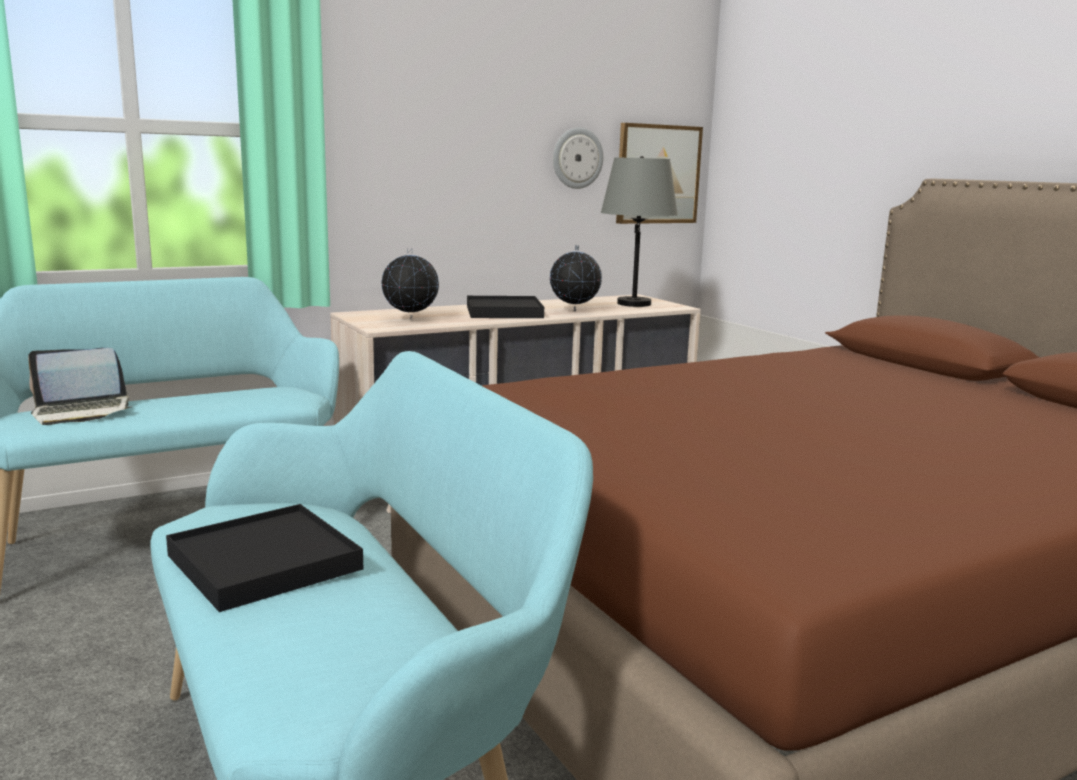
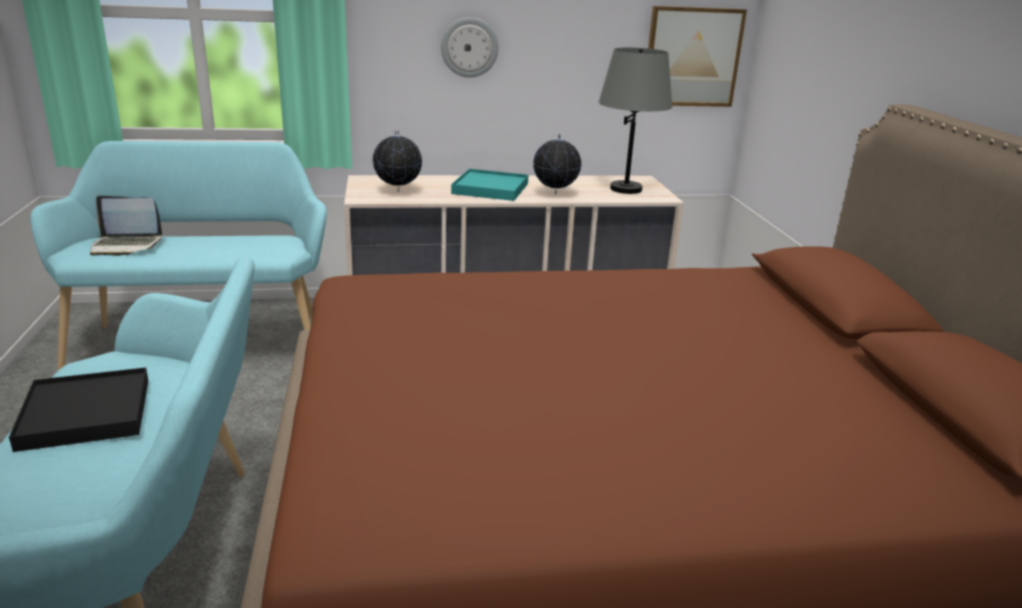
camera: 20 degrees right, 10 degrees up
black tray [467,296,544,318] -> turquoise tray [451,169,528,201]
wall clock [553,128,603,189] -> wall clock moved to [441,17,499,78]

